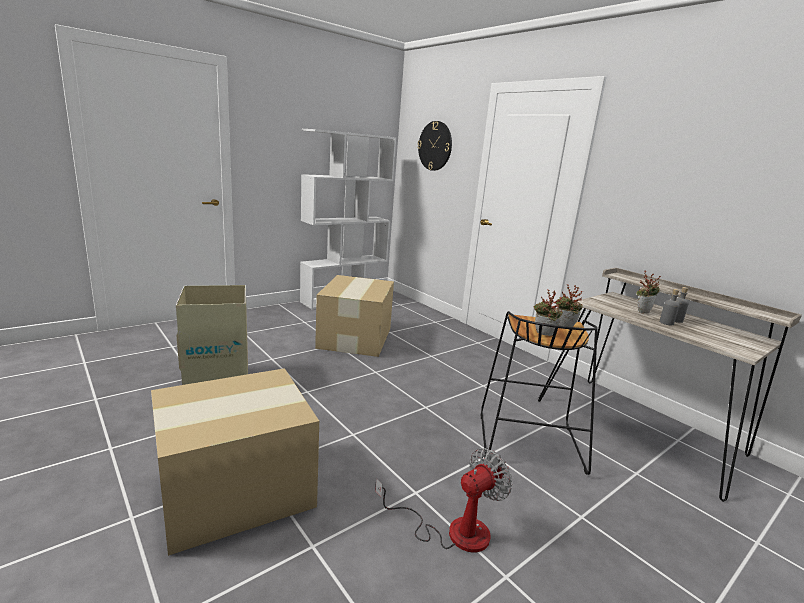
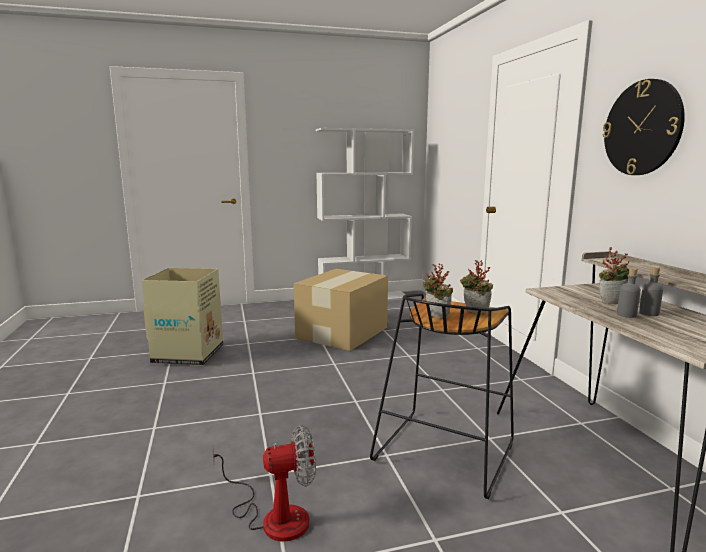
camera: 25 degrees right, 5 degrees down
cardboard box [151,368,319,556] -> none
wall clock [417,121,452,171] -> wall clock moved to [602,79,685,175]

